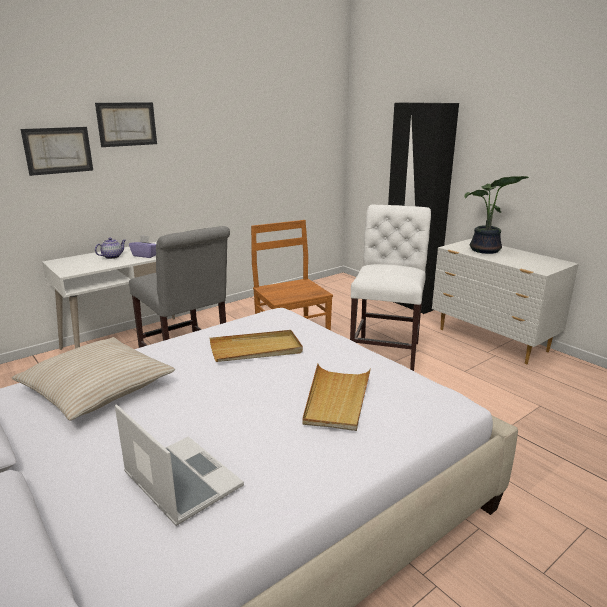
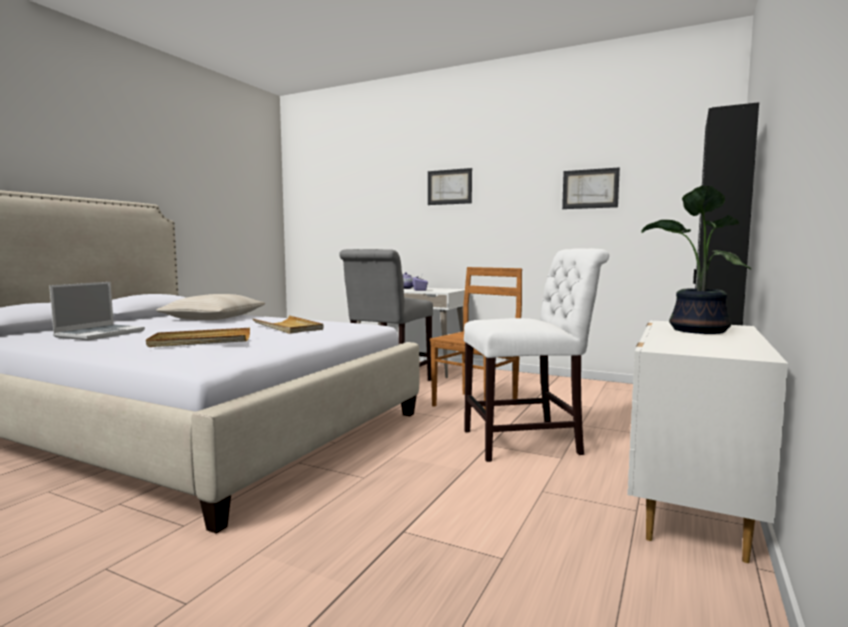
camera: 65 degrees right, 15 degrees down
picture [21,127,93,176] -> picture moved to [562,167,620,209]

